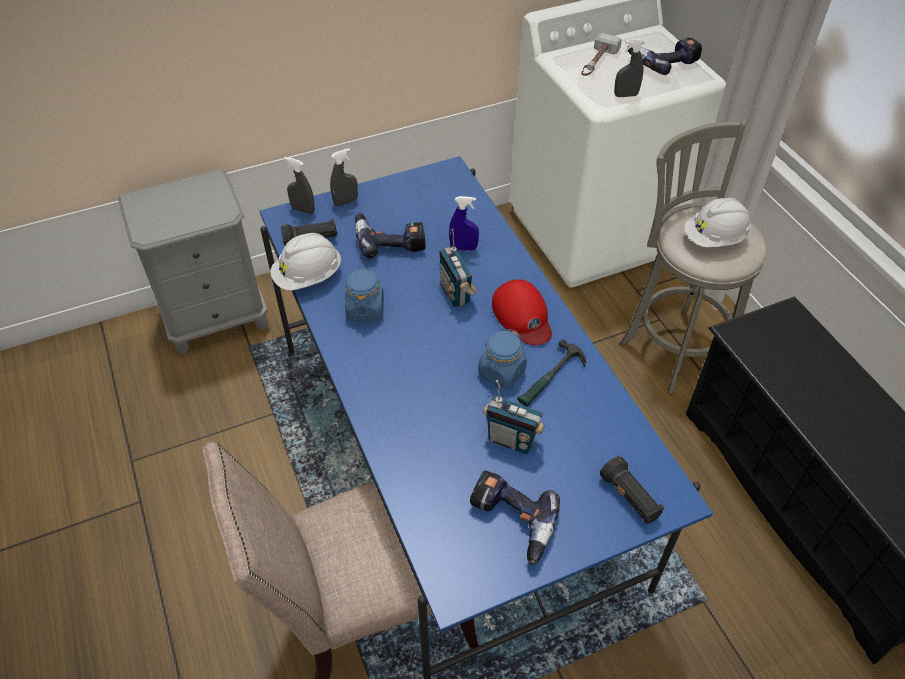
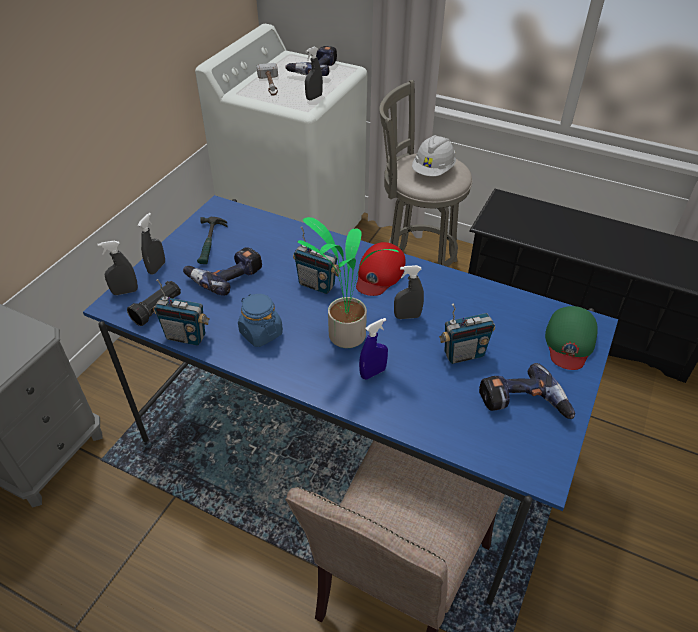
camera: 40 degrees left, 5 degrees down
white hard hat [270,233,341,291] -> radio [154,279,210,346]
blue spray bottle [449,196,479,251] -> blue spray bottle moved to [359,318,388,380]
blue jar [478,329,527,389] -> grey spray bottle [394,265,424,319]
red cap [492,279,552,345] -> red cap turned 90 degrees clockwise [356,242,405,296]
hammer [517,339,586,407] -> hammer moved to [197,217,228,264]
black flashlight [600,456,664,524] -> green cap [545,306,598,370]
none -> potted plant [298,217,399,348]

